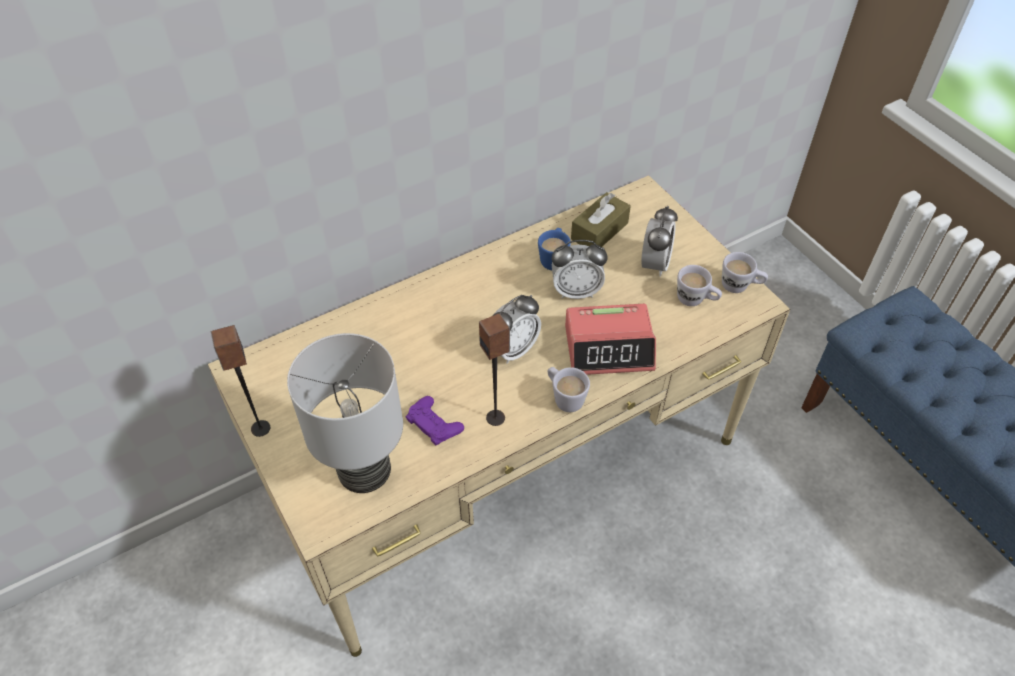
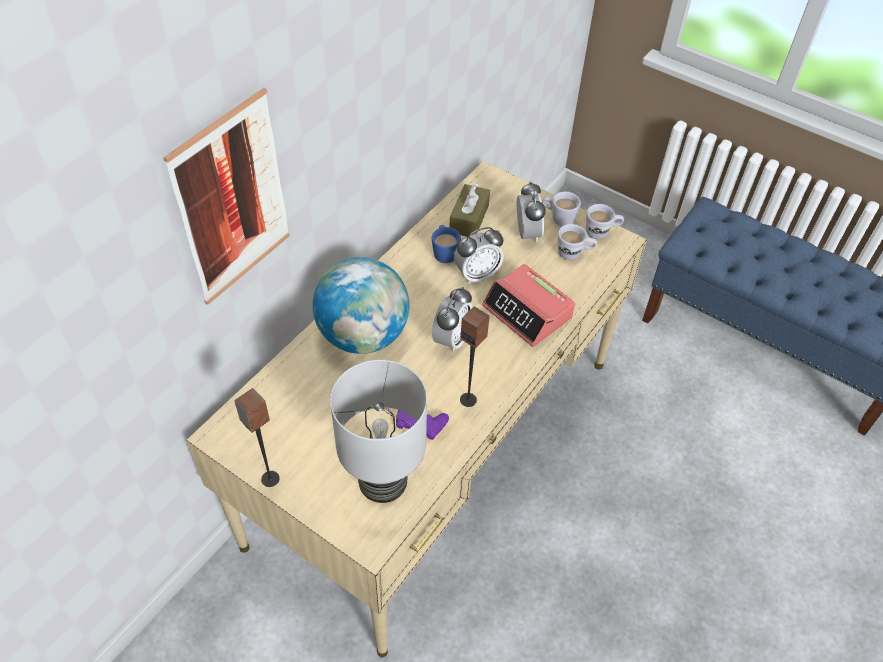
camera: 25 degrees left, 0 degrees up
white mug [548,367,590,412] -> white mug moved to [542,192,581,226]
alarm clock [565,304,656,375] -> alarm clock turned 75 degrees clockwise [482,264,575,347]
none -> picture [163,88,290,305]
none -> globe [312,257,409,354]

